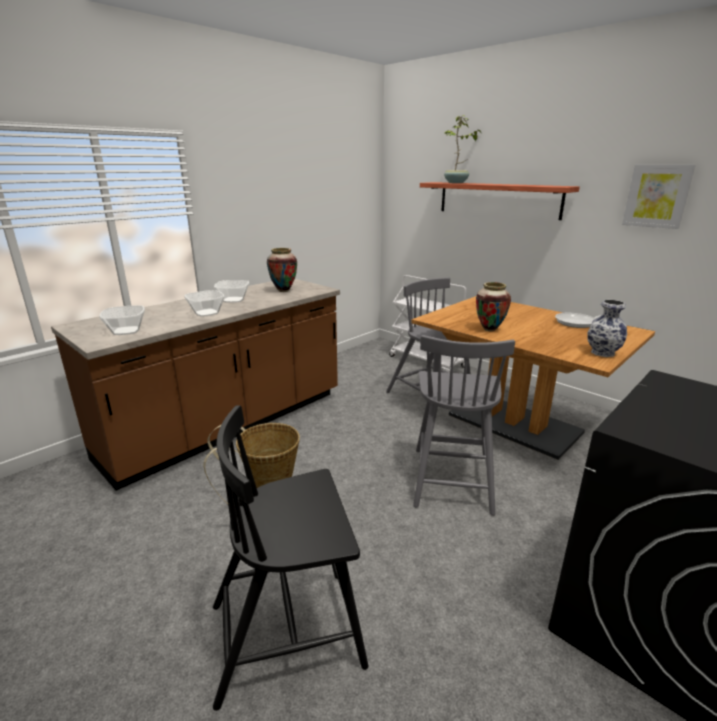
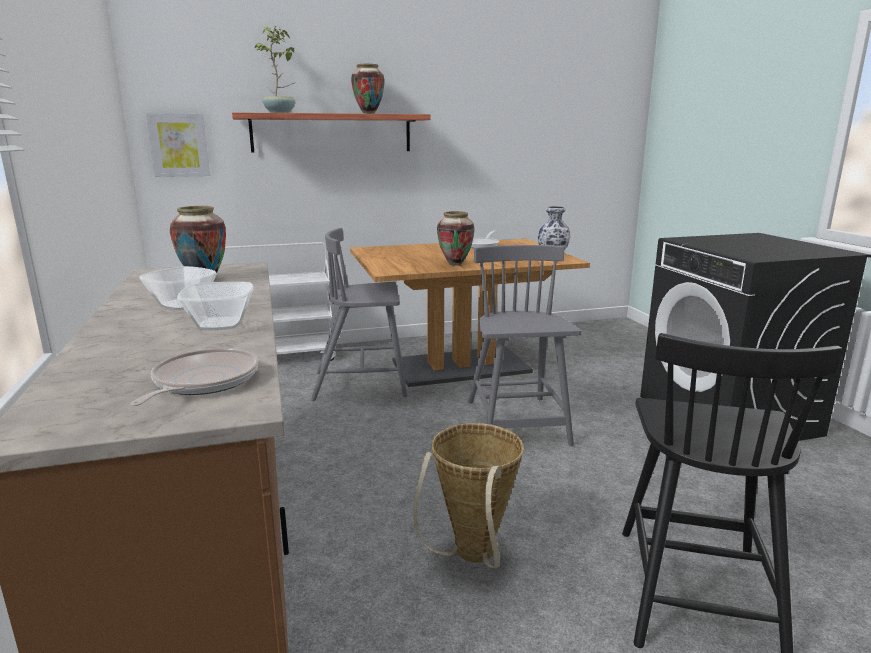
camera: 60 degrees left, 5 degrees down
bowl [99,305,145,335] -> frying pan [130,348,258,406]
grey chair [413,335,515,516] -> grey chair turned 135 degrees counterclockwise [468,245,582,446]
picture [622,164,696,229] -> picture moved to [146,113,210,177]
none -> vase [351,64,385,114]

